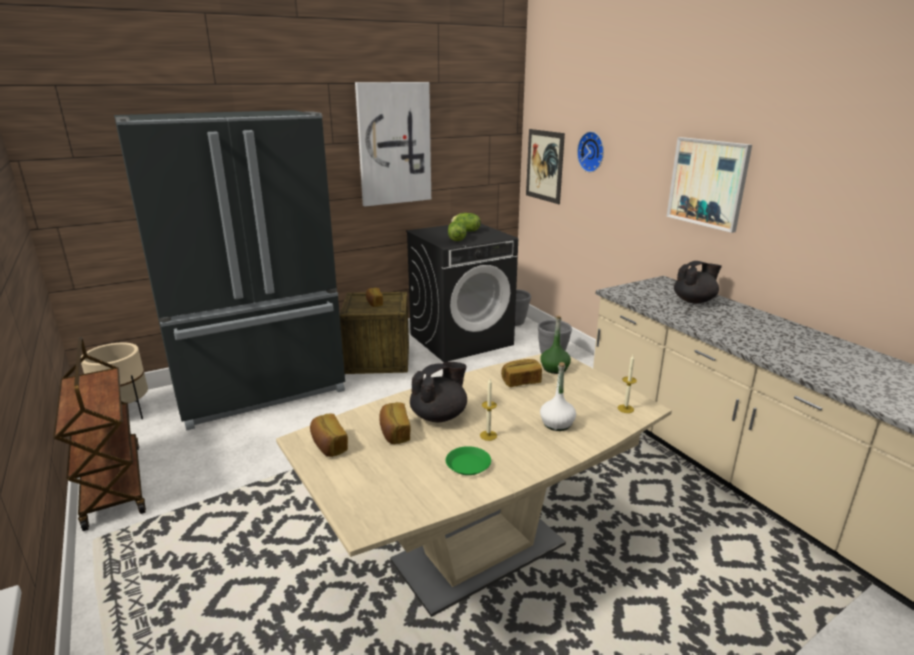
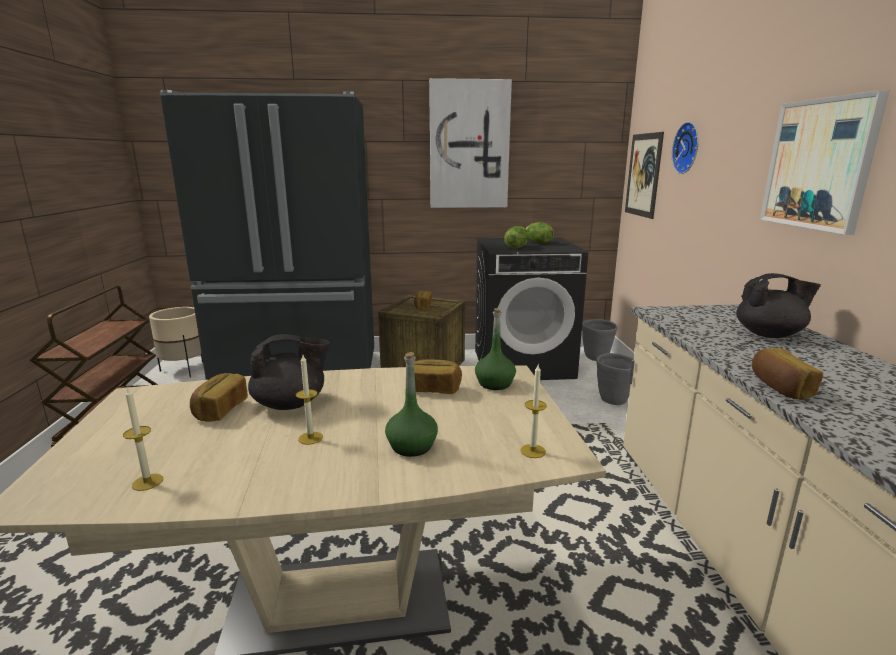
camera: 25 degrees right, 5 degrees down
bread [310,414,348,457] -> bread moved to [752,348,823,399]
green plate [446,446,491,475] -> none
white bottle [540,362,576,431] -> green bottle [385,352,438,457]
none -> candle [123,387,163,491]

